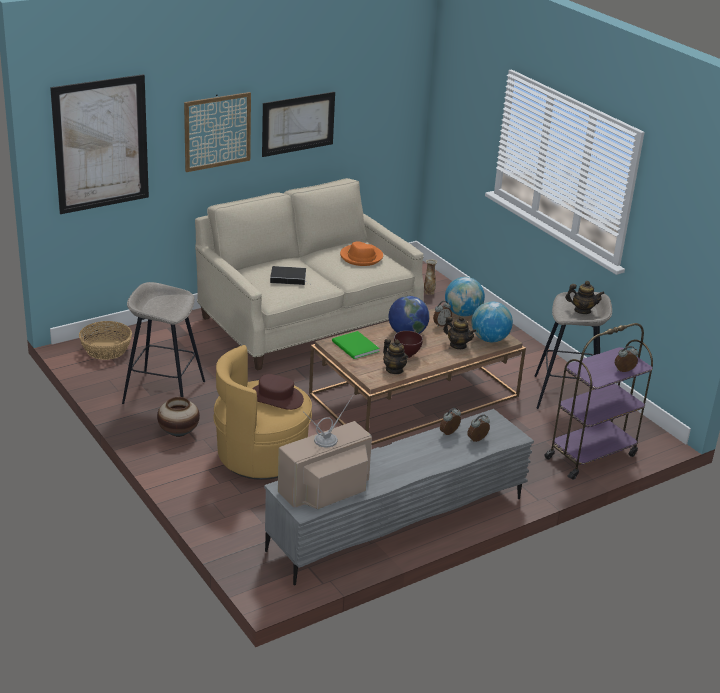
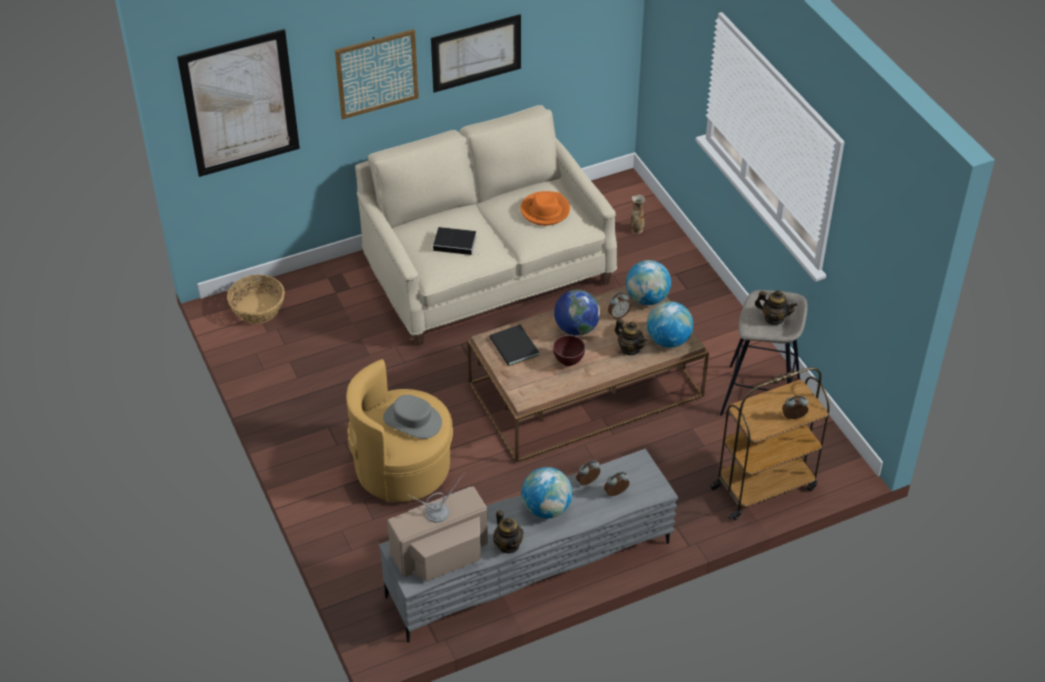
camera: 10 degrees right, 15 degrees up
grey stool [122,282,205,404] -> none
vase [157,397,200,437] -> none
brown hat [252,374,304,410] -> grey hat [383,395,442,439]
green book [332,331,380,359] -> black book [489,325,539,366]
teapot [383,339,408,374] -> teapot moved to [493,510,524,554]
purple cart [544,323,653,480] -> brown cart [710,367,830,521]
none -> globe [521,467,573,519]

